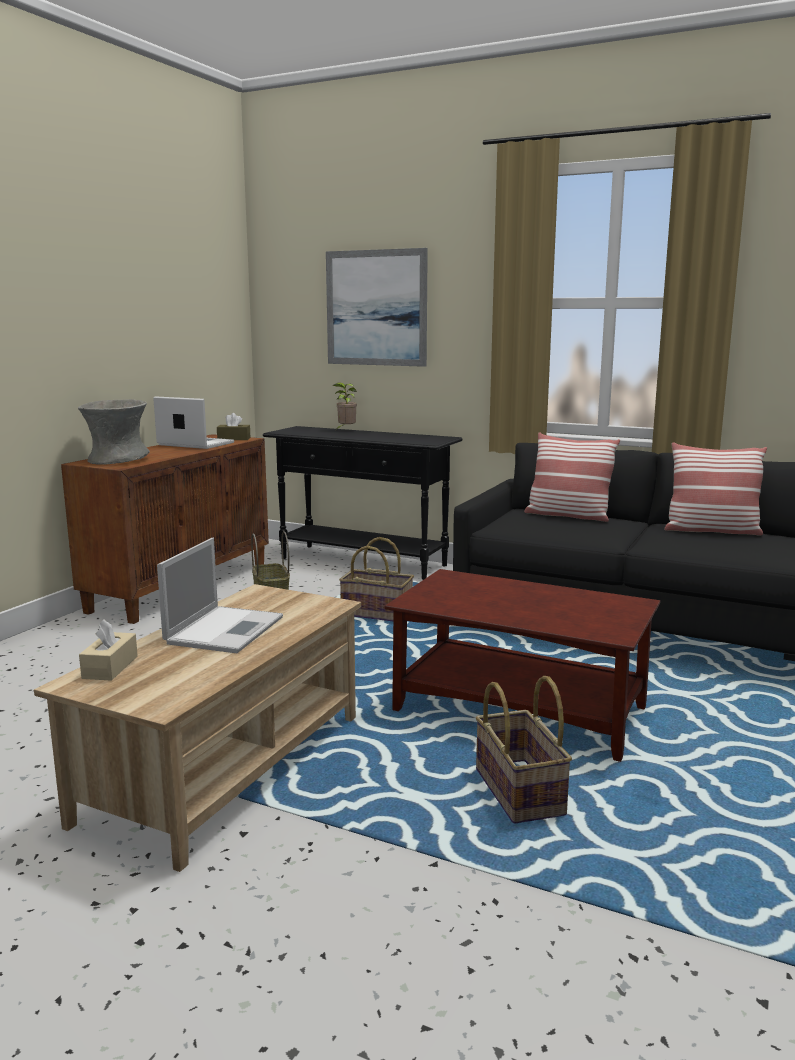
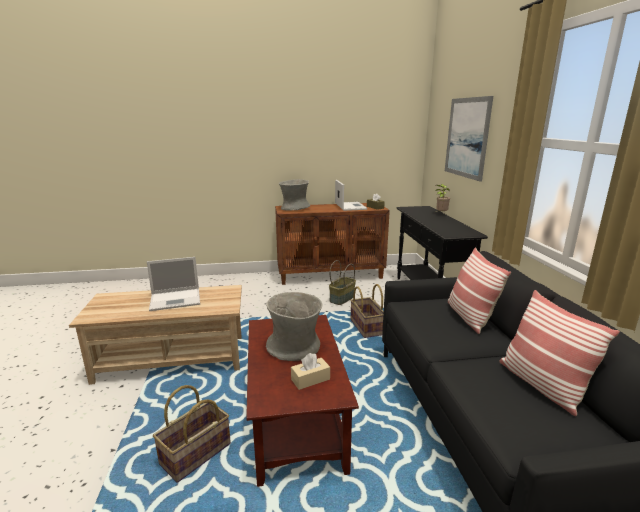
camera: 55 degrees right, 5 degrees up
beige tissue box [79,619,138,681] -> beige tissue box moved to [291,353,330,390]
none -> grey vase [266,292,322,361]

